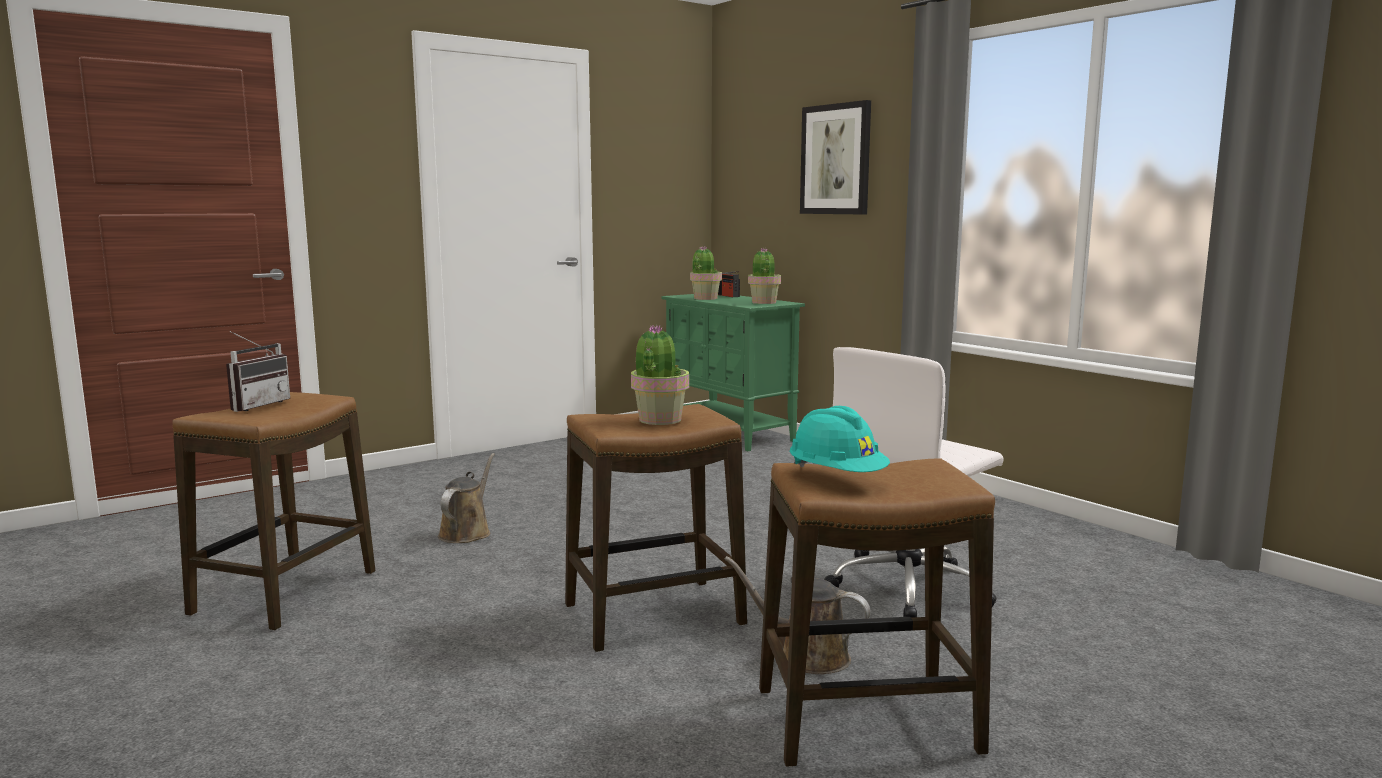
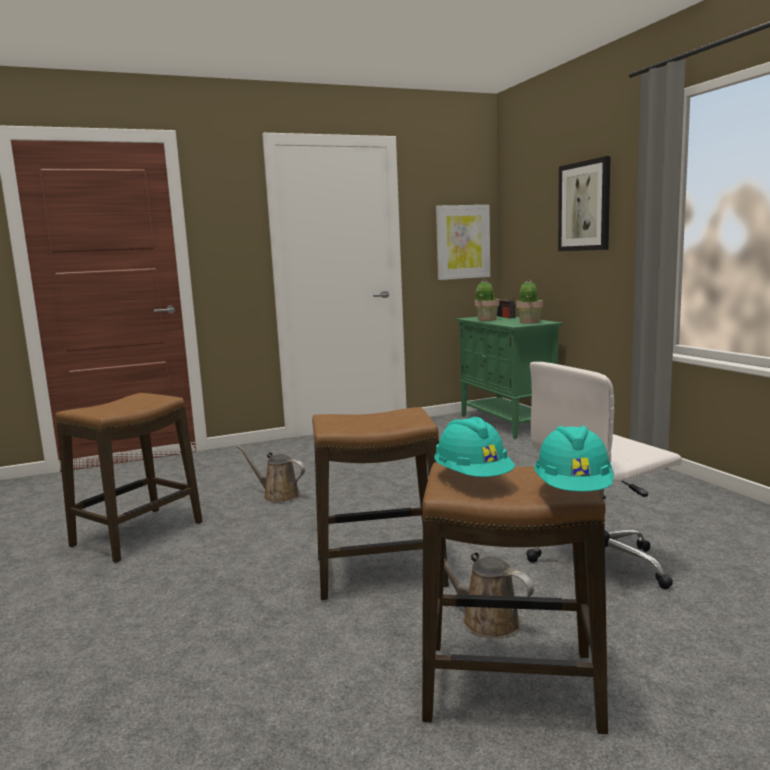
camera: 15 degrees right, 0 degrees up
radio [226,331,290,412] -> none
brown watering can [438,453,495,543] -> brown watering can turned 90 degrees counterclockwise [237,445,305,503]
potted plant [631,325,689,425] -> none
none -> picture [436,205,490,280]
none -> turquoise hard hat [534,426,614,492]

